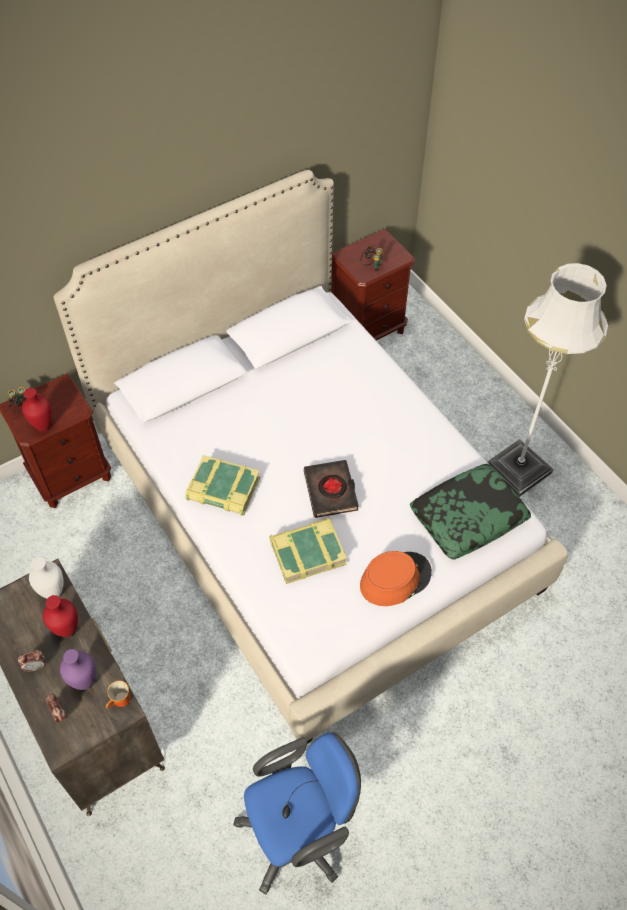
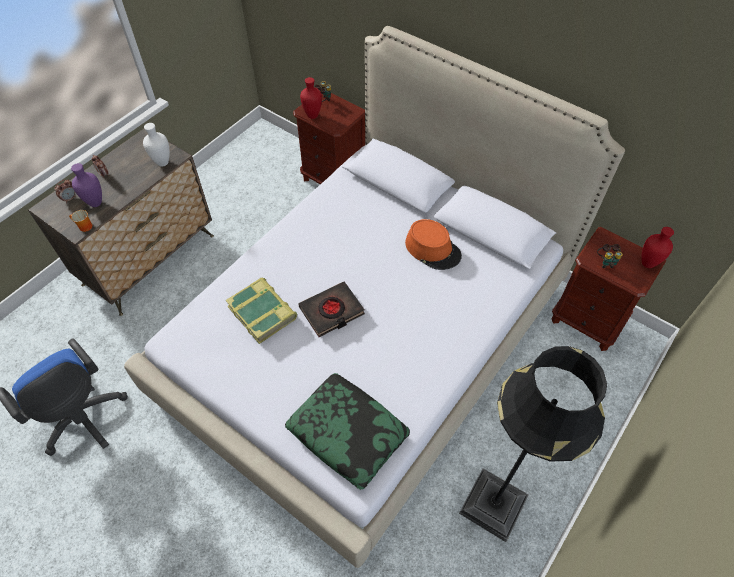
camera: 70 degrees right, 0 degrees up
red vase [43,595,78,637] -> red vase moved to [642,227,674,268]
book [185,455,260,516] -> none
orange hat [360,551,432,606] -> orange hat moved to [405,219,462,270]
white floor lamp [487,263,608,497] -> black floor lamp [459,346,607,542]

